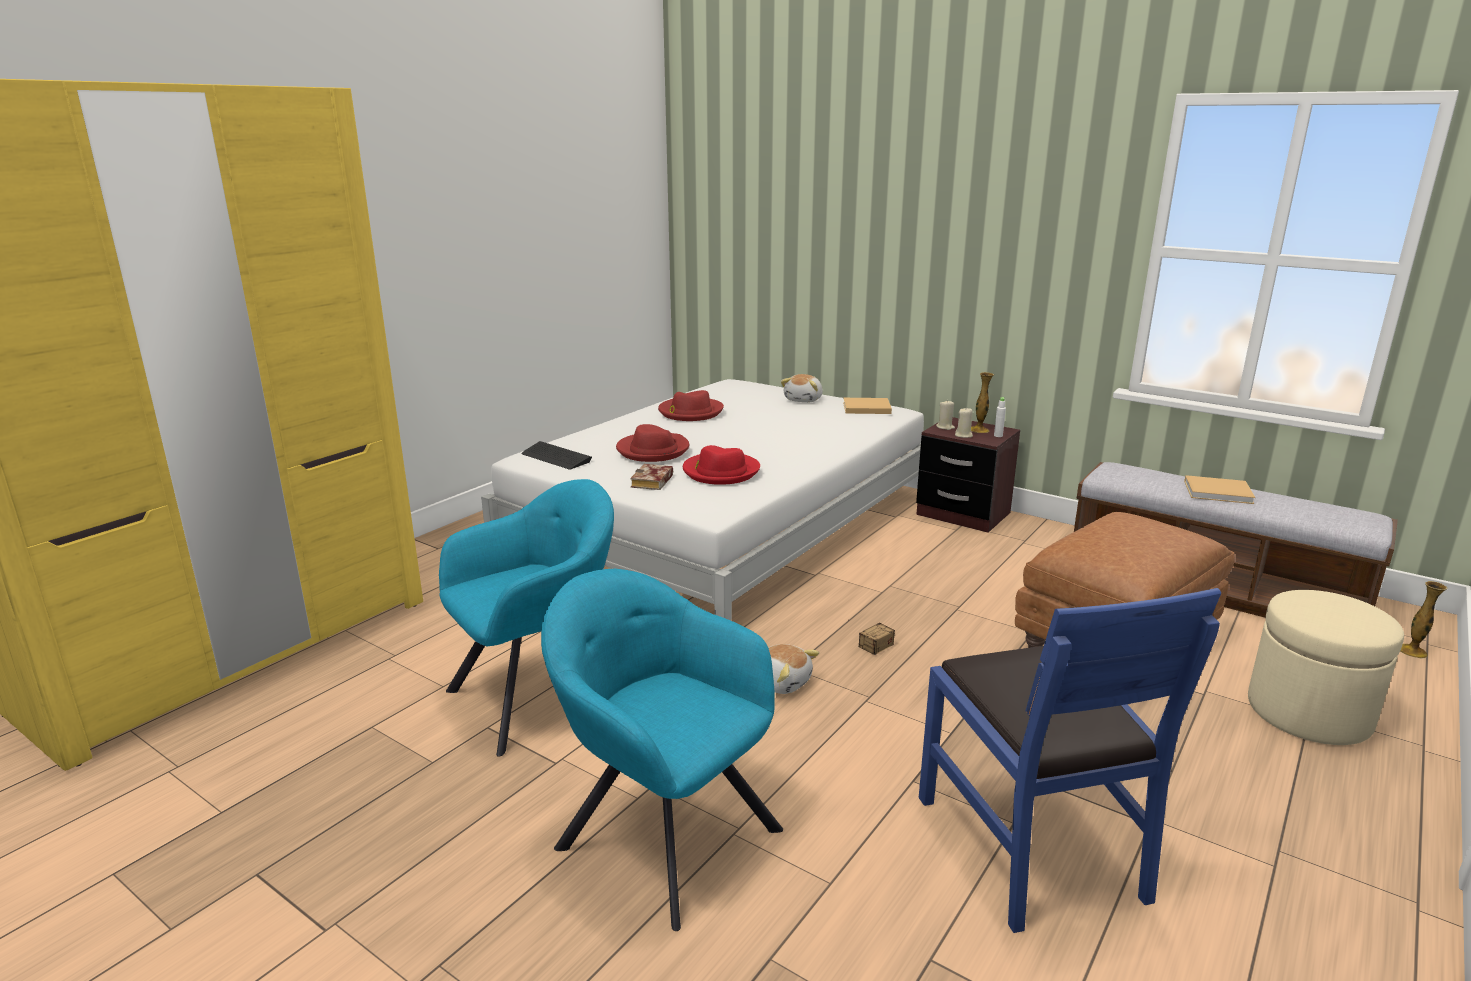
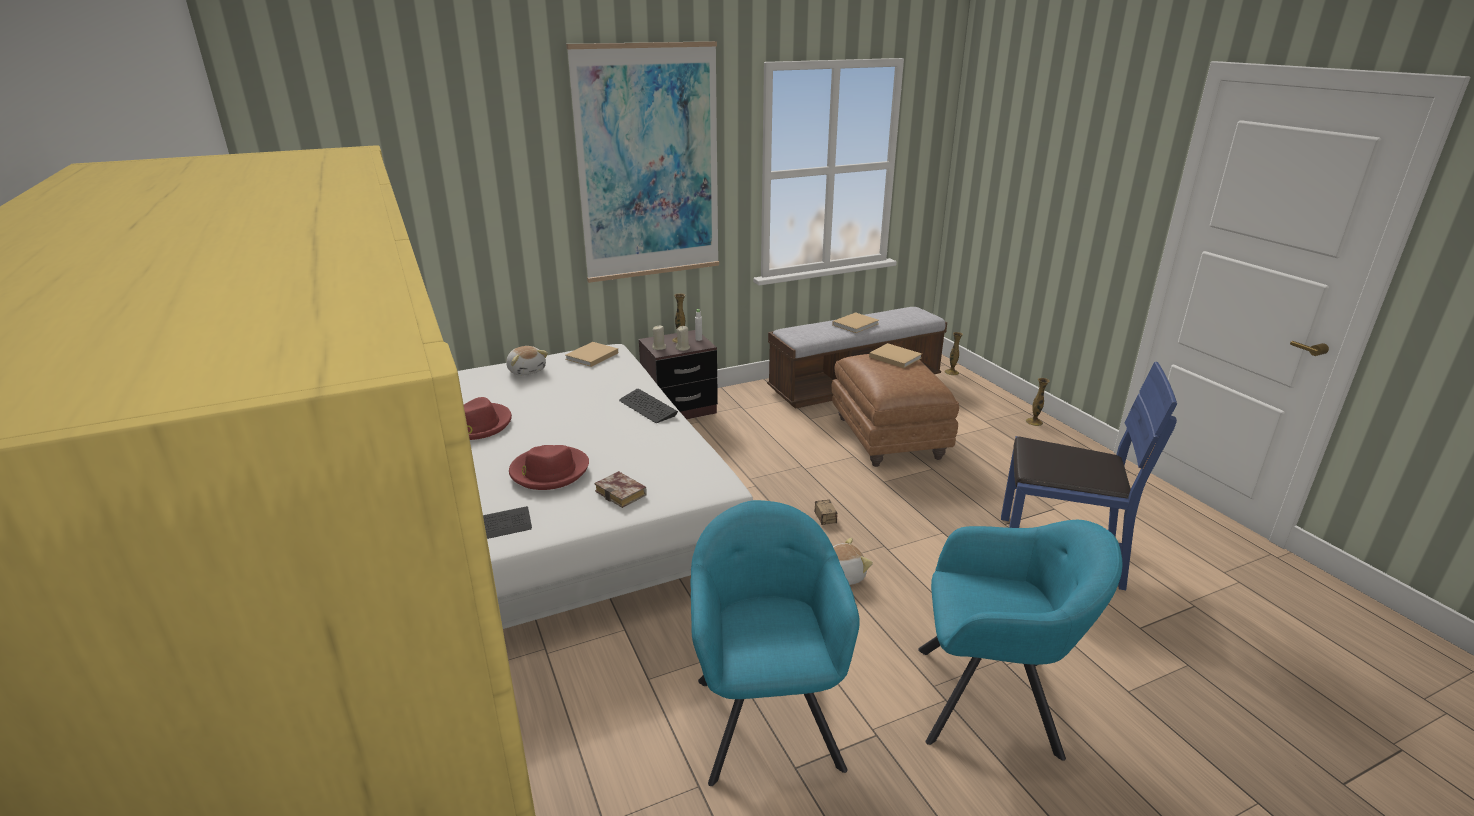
camera: 60 degrees left, 5 degrees up
turquoise armchair [541,569,783,931] -> turquoise armchair turned 150 degrees counterclockwise [918,520,1122,761]
red hat [683,445,760,485] -> none
beige ottoman [1248,590,1404,745] -> none
none -> picture [566,41,719,283]
none -> keyboard [619,389,678,423]
none -> beige book [869,343,922,368]
none -> vase [1026,378,1050,426]

